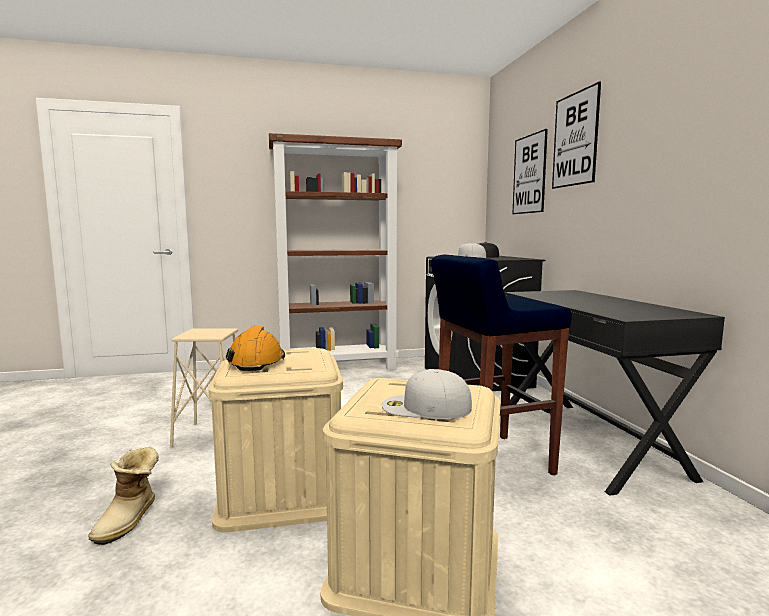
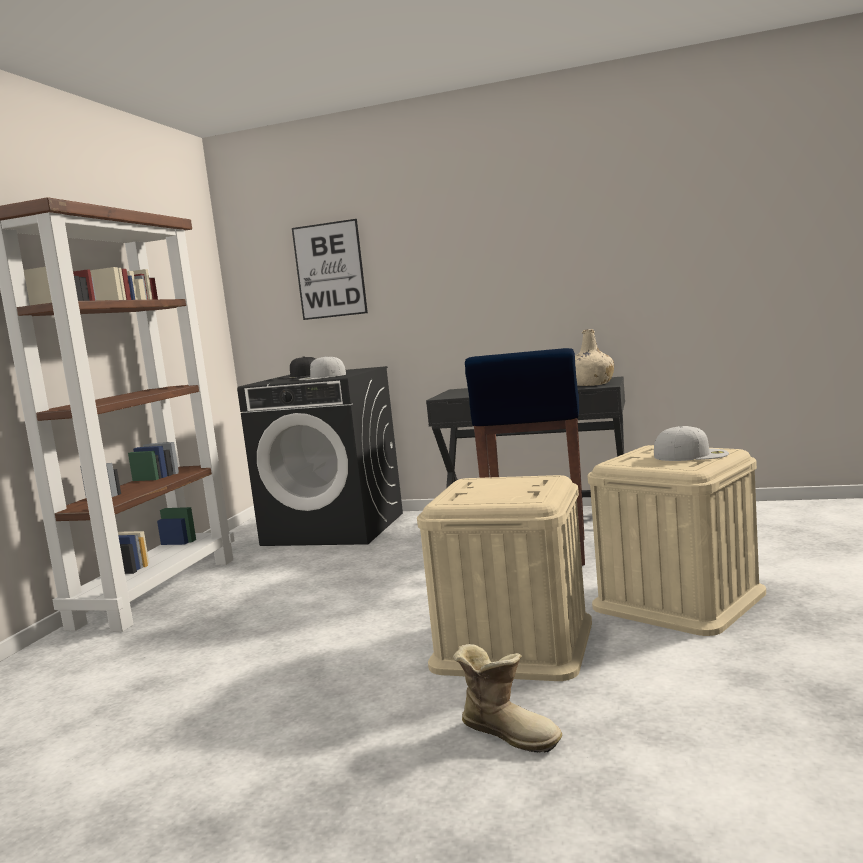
camera: 60 degrees left, 0 degrees up
beige stool [170,328,238,448] -> none
orange hard hat [226,326,285,371] -> none
white cap [382,369,472,419] -> white cap turned 120 degrees counterclockwise [654,426,729,461]
picture [552,82,601,189] -> none
none -> beige bottle [575,329,614,386]

